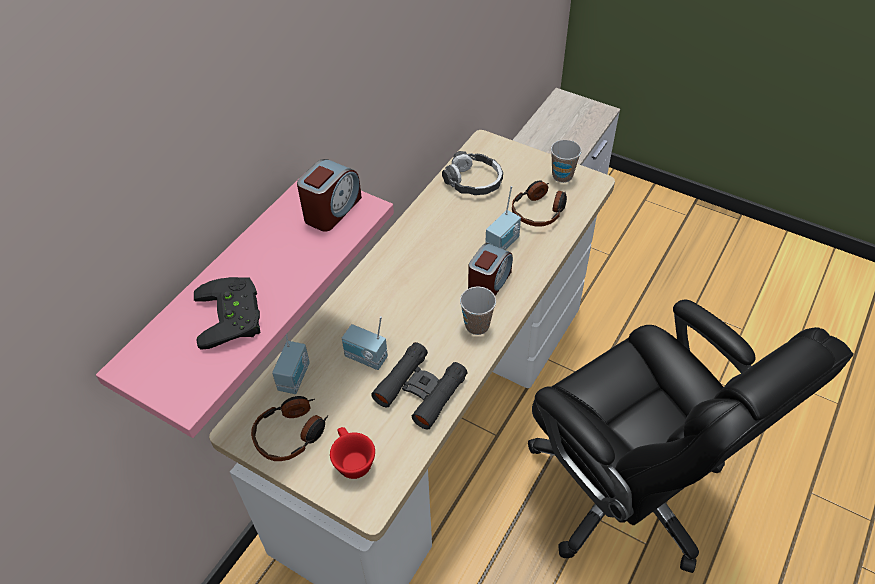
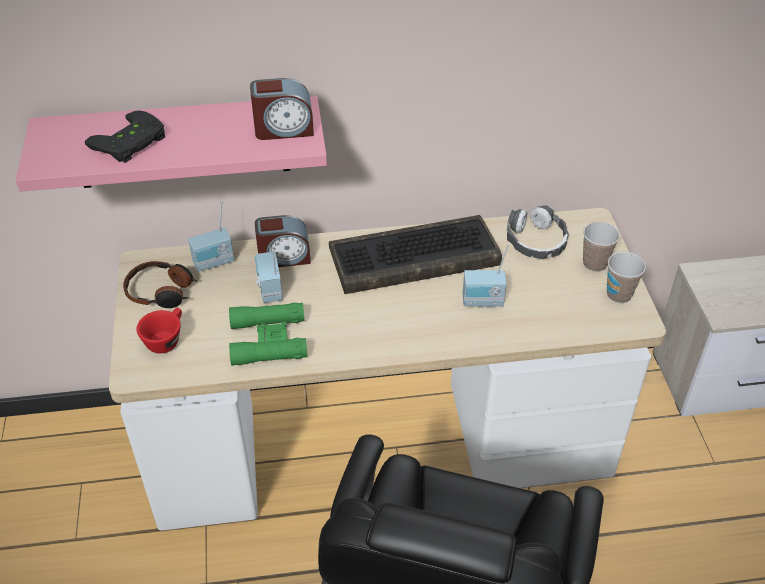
camera: 50 degrees right, 5 degrees down
black binoculars [371,342,468,429] -> green binoculars [229,302,307,365]
cup [460,287,496,335] -> cup moved to [583,222,620,272]
alarm clock [468,243,513,296] -> alarm clock moved to [255,215,311,267]
headphones [512,181,567,227] -> none
none -> keyboard [329,215,502,294]

